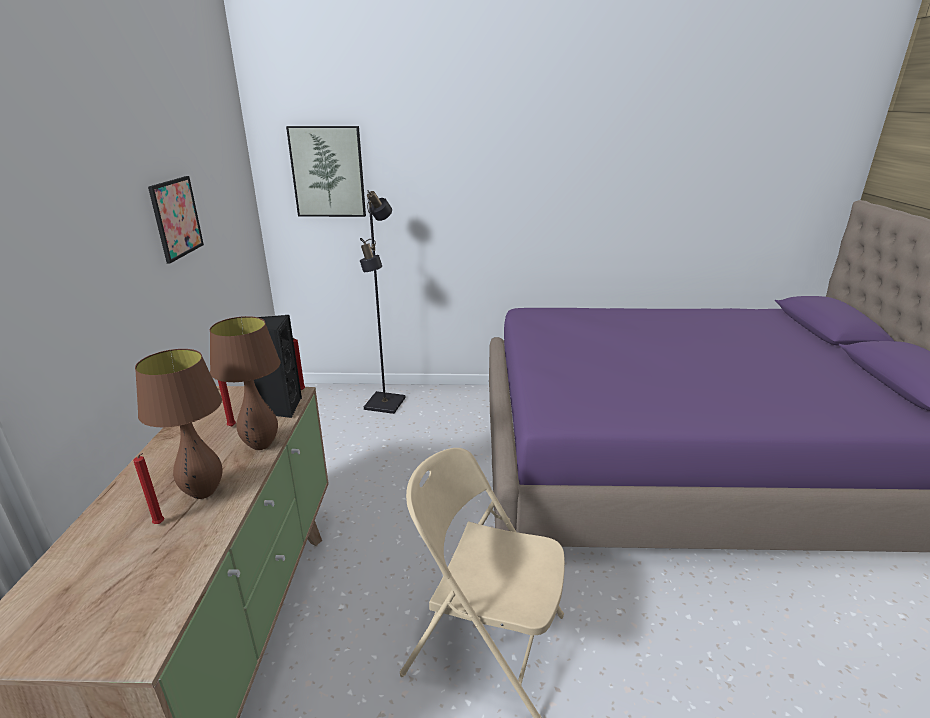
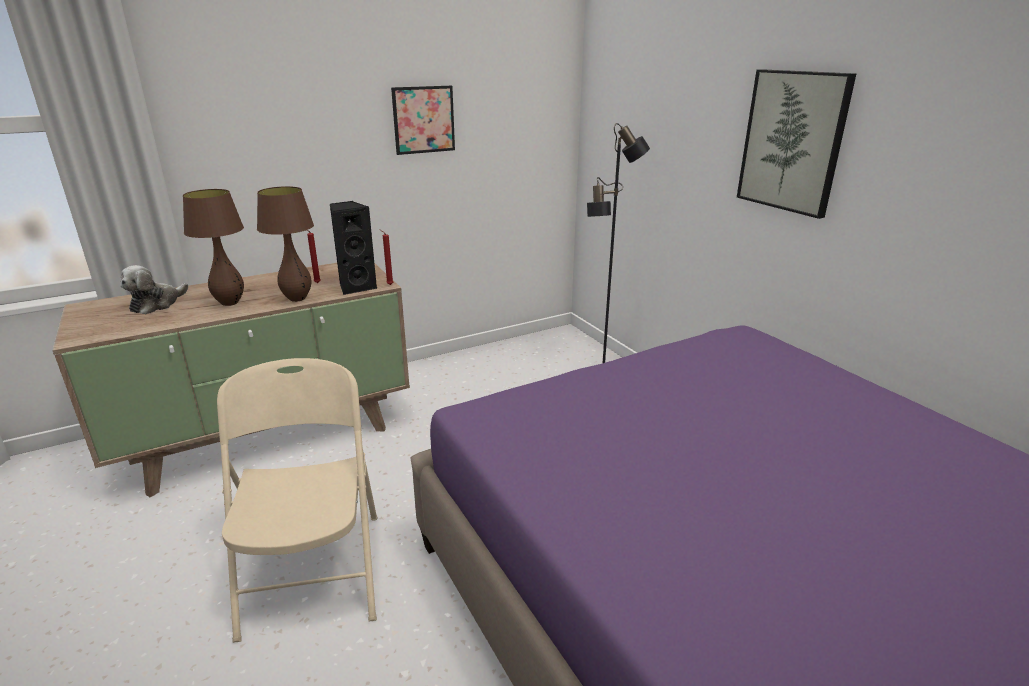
camera: 60 degrees right, 0 degrees up
red candle [133,453,164,524] -> none
picture [286,126,366,217] -> picture moved to [737,69,856,219]
none -> plush toy [121,265,188,315]

